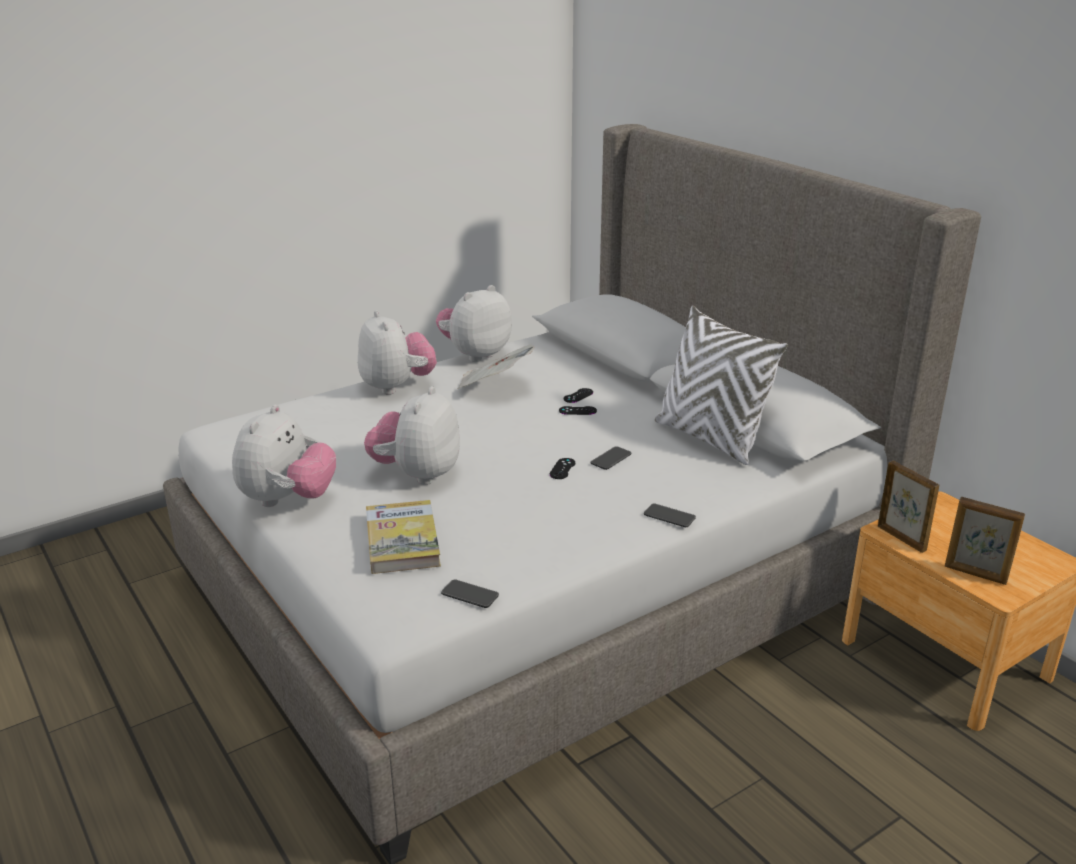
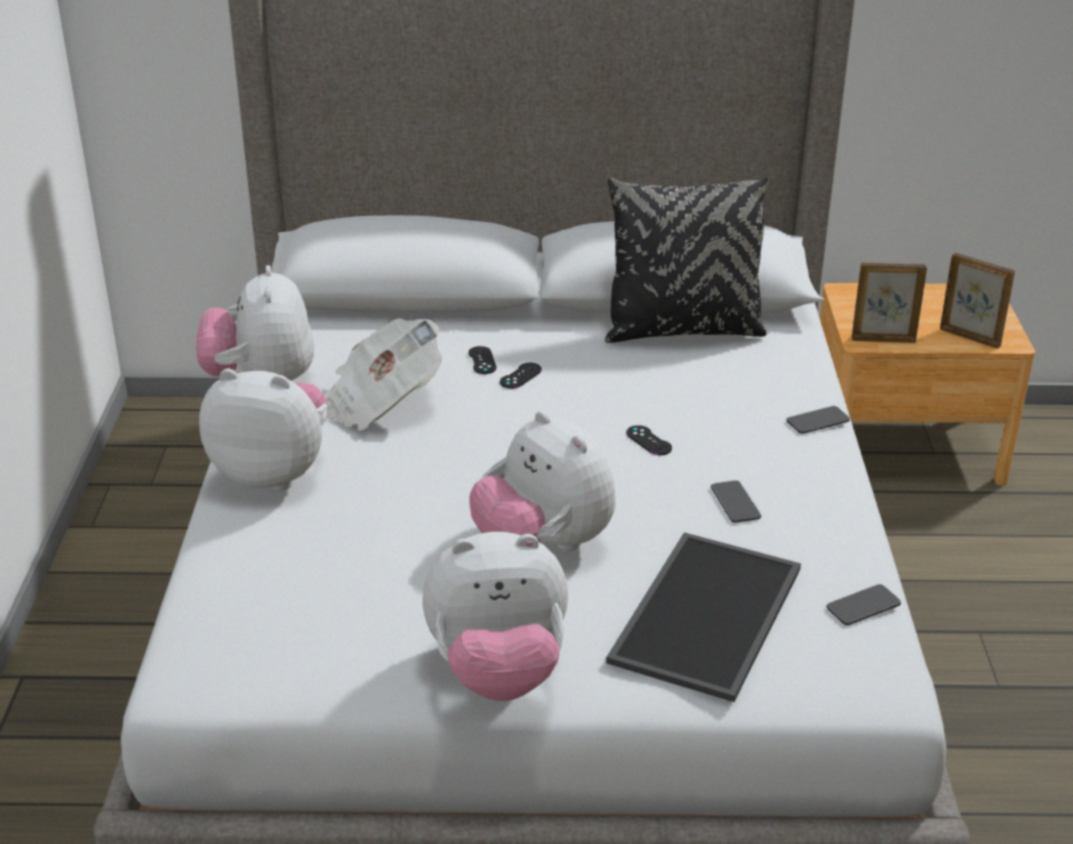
camera: 55 degrees left, 5 degrees up
plush toy [232,405,336,507] -> plush toy turned 120 degrees clockwise [422,532,568,701]
book [366,500,441,574] -> tray [606,532,801,702]
phone [591,446,632,470] -> phone moved to [711,480,761,523]
white pillow [655,306,788,465] -> black pillow [605,177,769,343]
picture frame [945,497,1025,585] -> picture frame turned 120 degrees counterclockwise [940,253,1015,349]

